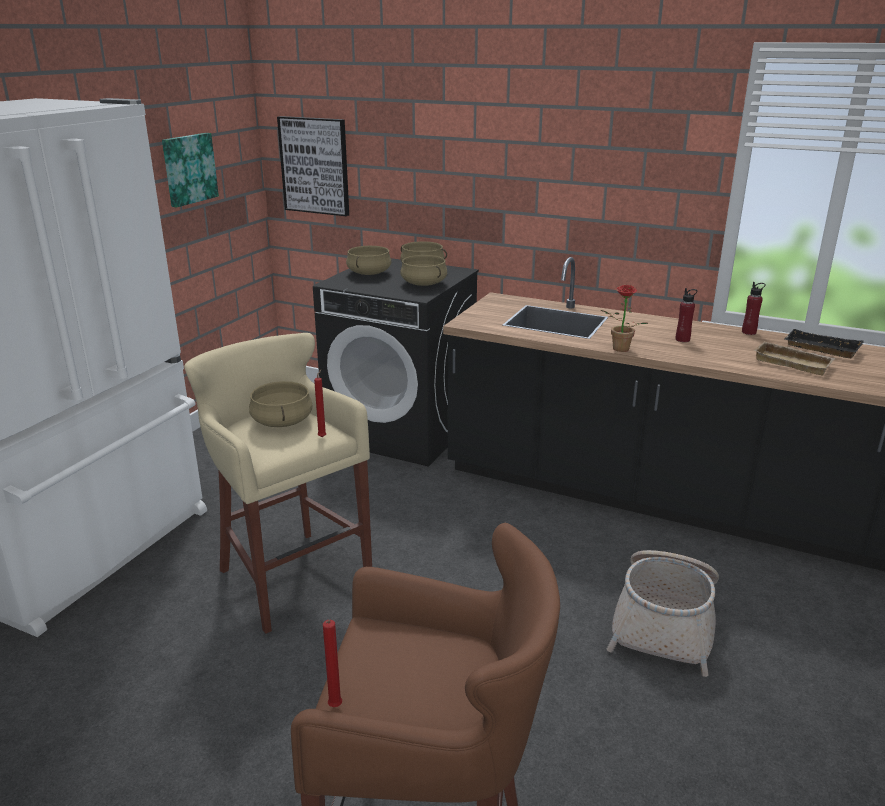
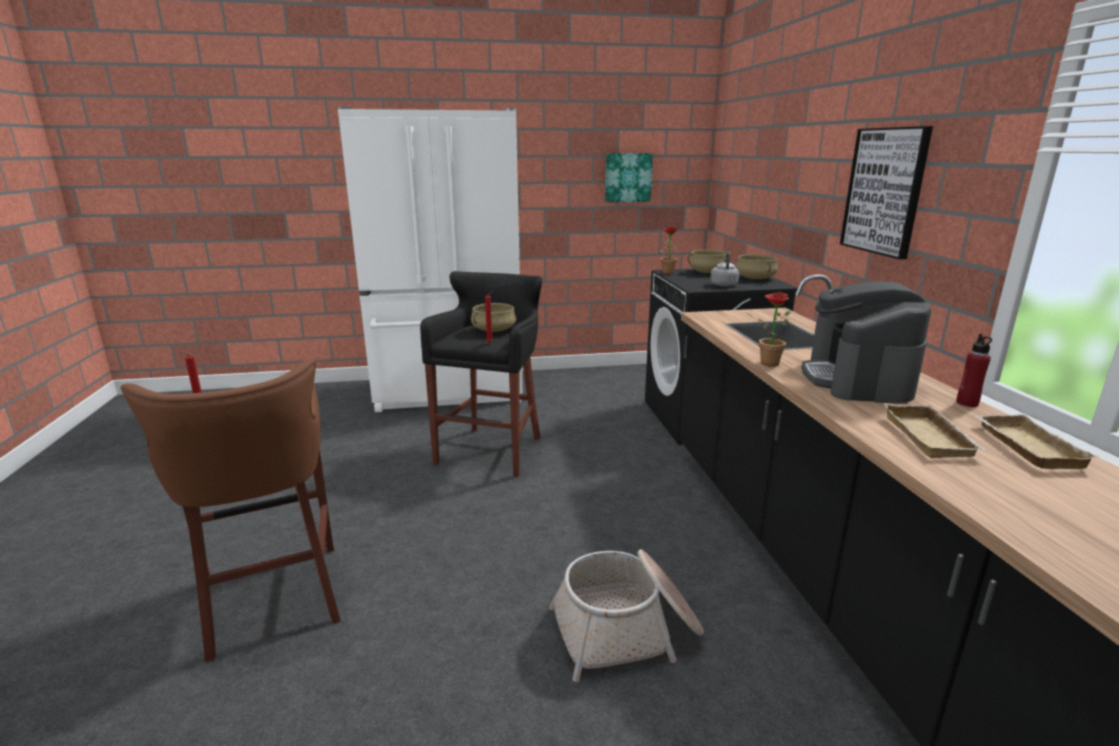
camera: 55 degrees right, 5 degrees down
beige stool [184,333,372,634] -> black stool [420,271,542,477]
picture [277,116,349,216] -> picture moved to [840,126,933,259]
beige cooking pot [400,255,447,286] -> grey kettle [710,251,739,287]
red bottle [676,288,698,342] -> coffee machine [801,281,931,404]
black tray [784,329,864,358] -> beige tray [974,415,1099,469]
none -> potted plant [656,226,680,274]

